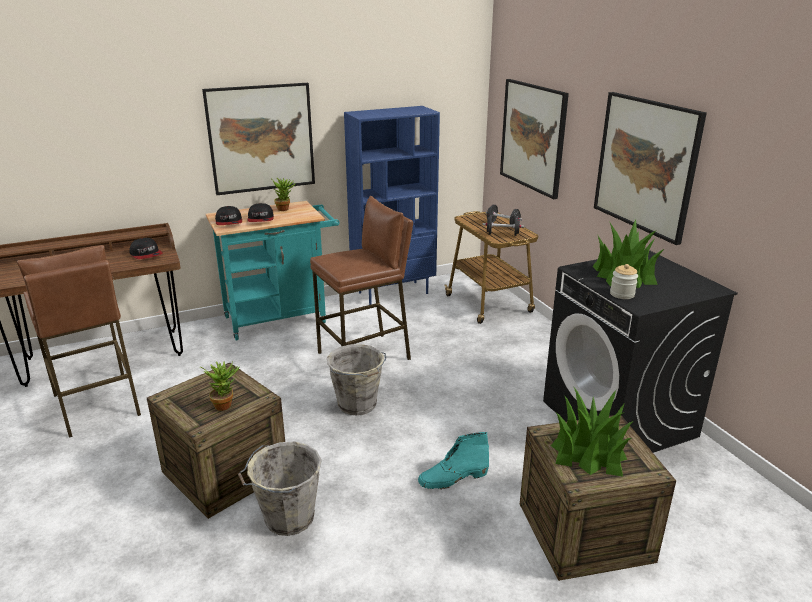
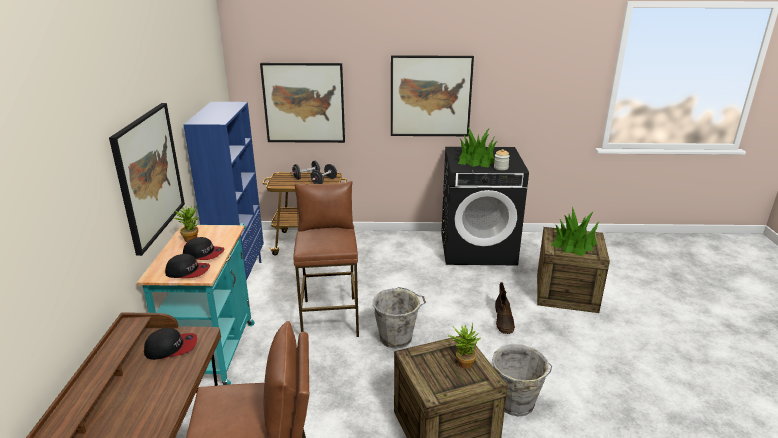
camera: 65 degrees left, 0 degrees up
turquoise boot [418,432,489,489] -> brown boot [495,282,515,334]

